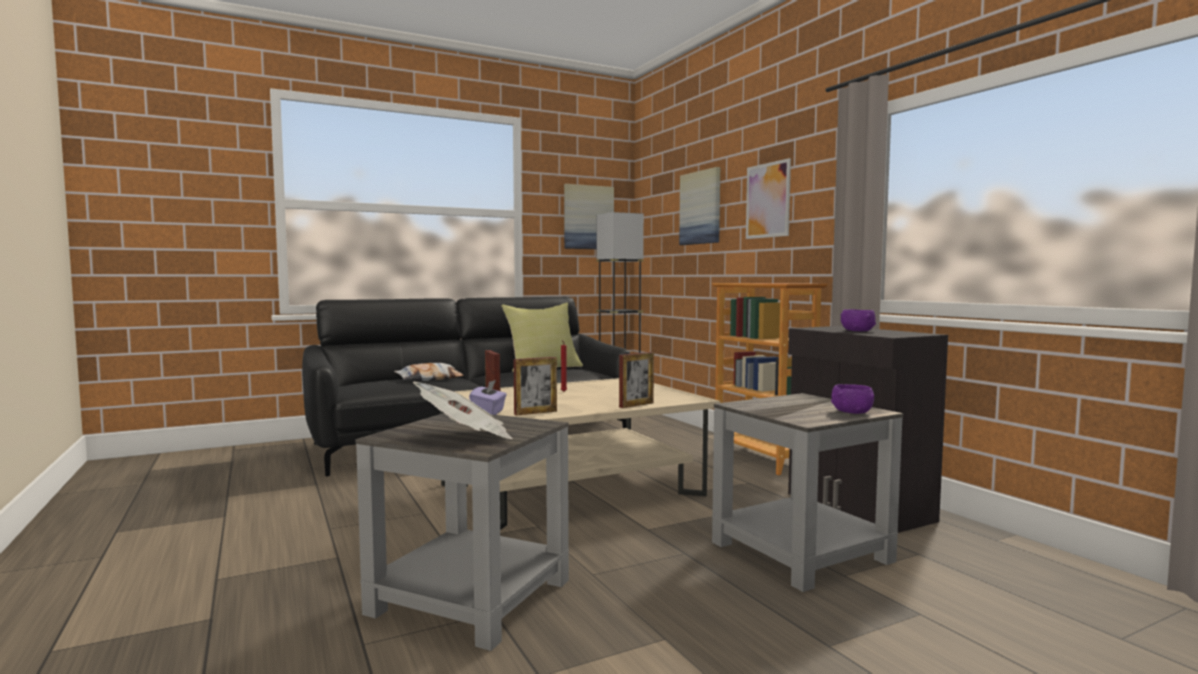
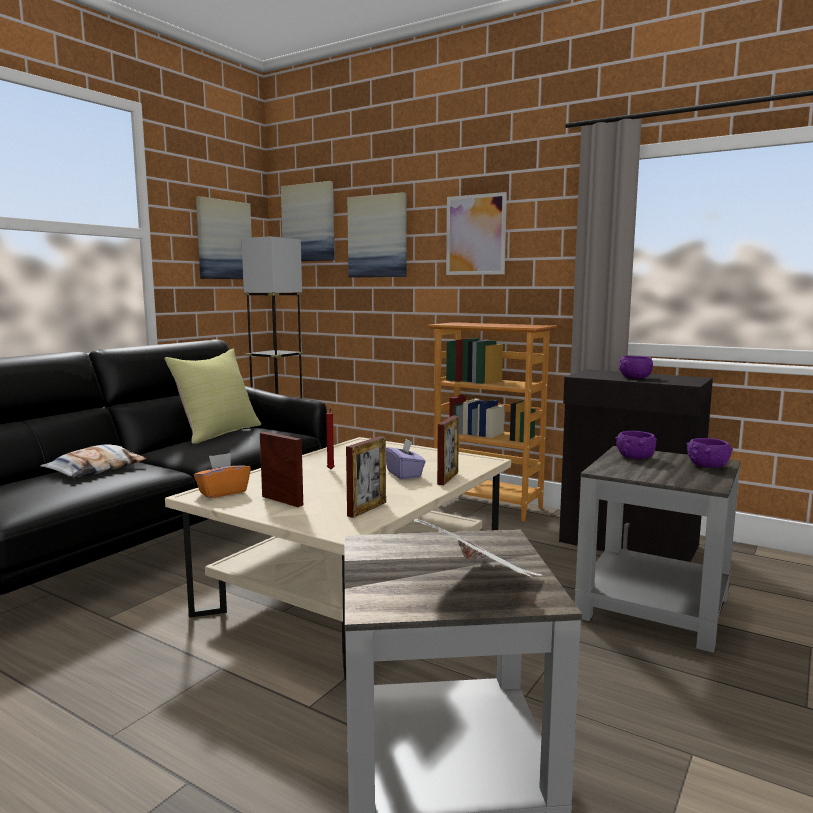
camera: 30 degrees left, 5 degrees up
purple tissue box [469,380,507,415] -> purple tissue box moved to [386,439,426,480]
none -> orange tissue box [194,453,251,498]
none -> picture [281,181,335,261]
none -> purple bowl [616,431,657,459]

